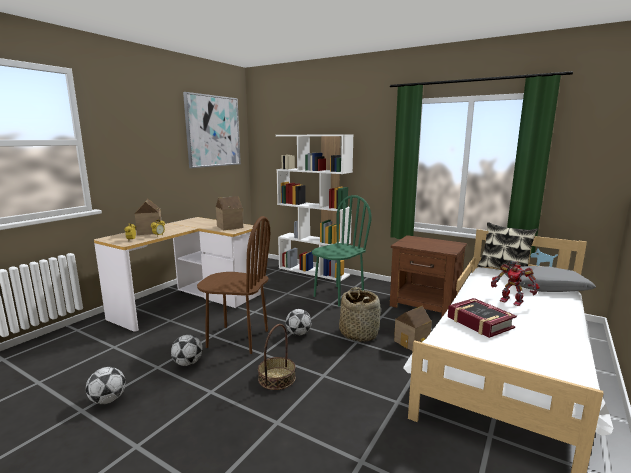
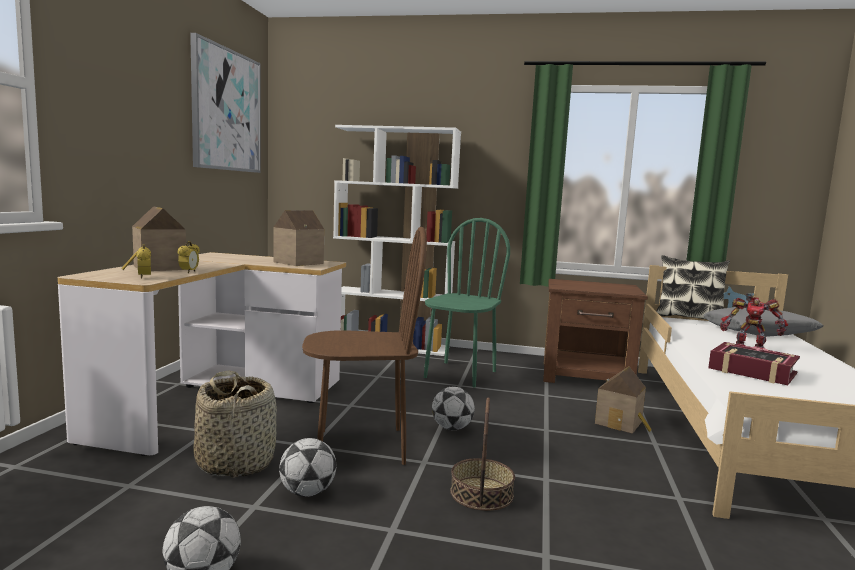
camera: 20 degrees left, 5 degrees down
basket [339,287,381,342] -> basket moved to [193,370,277,478]

